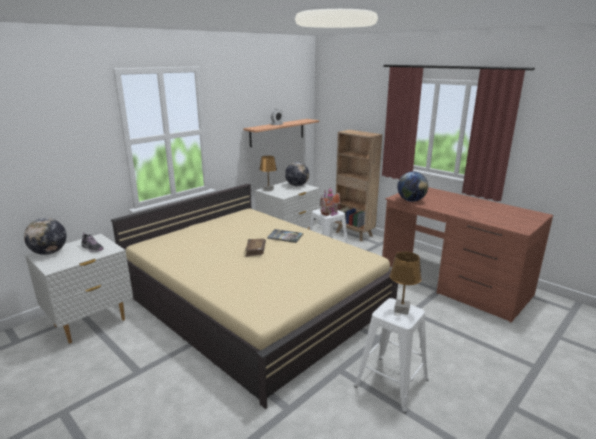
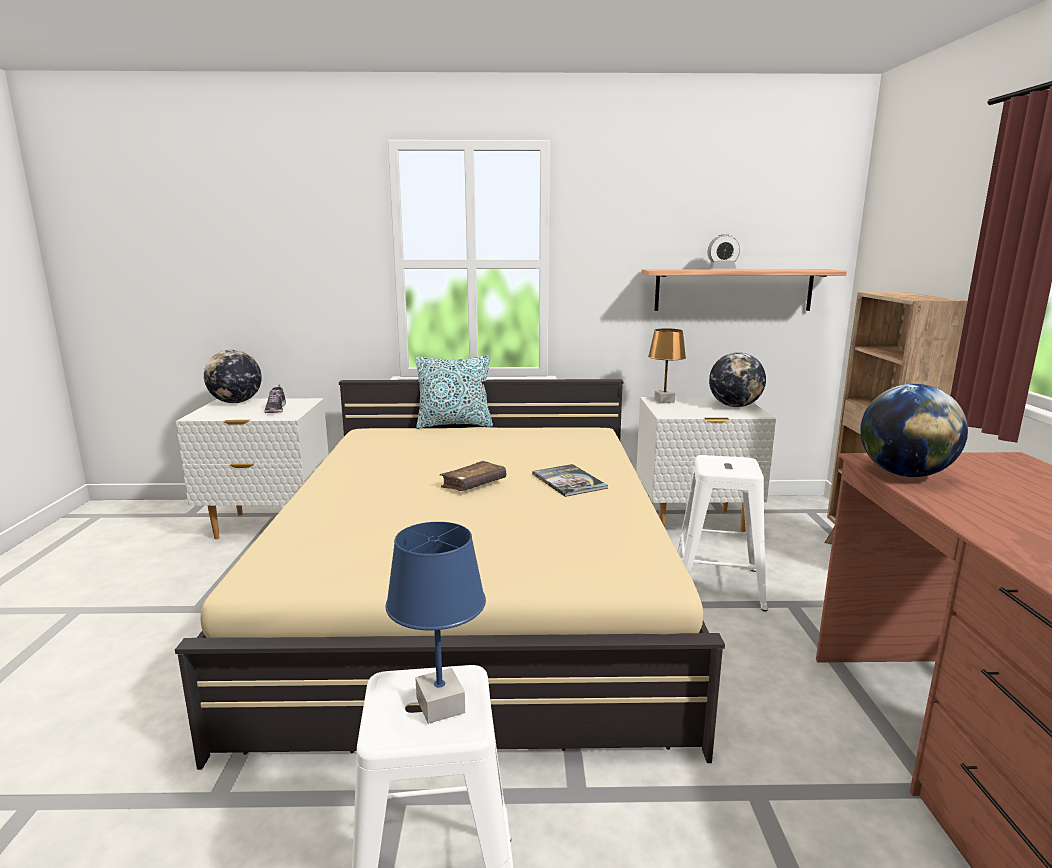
camera: 45 degrees right, 5 degrees down
toy house [320,187,341,216] -> none
brown table lamp [389,252,422,315] -> blue table lamp [386,522,486,724]
none -> pillow [415,355,493,429]

